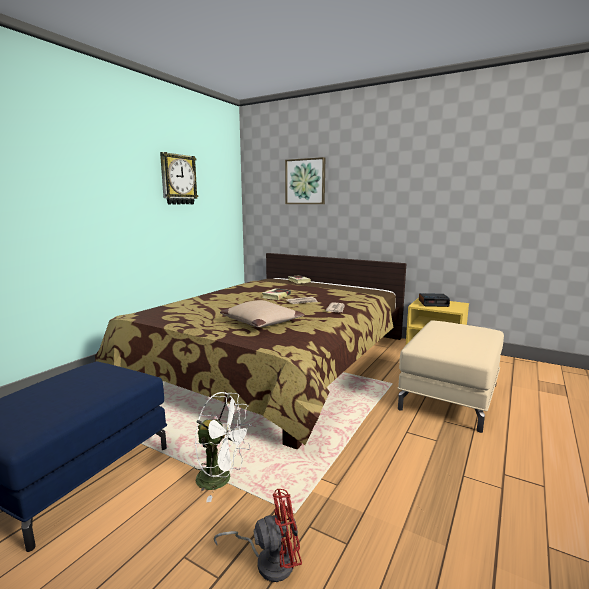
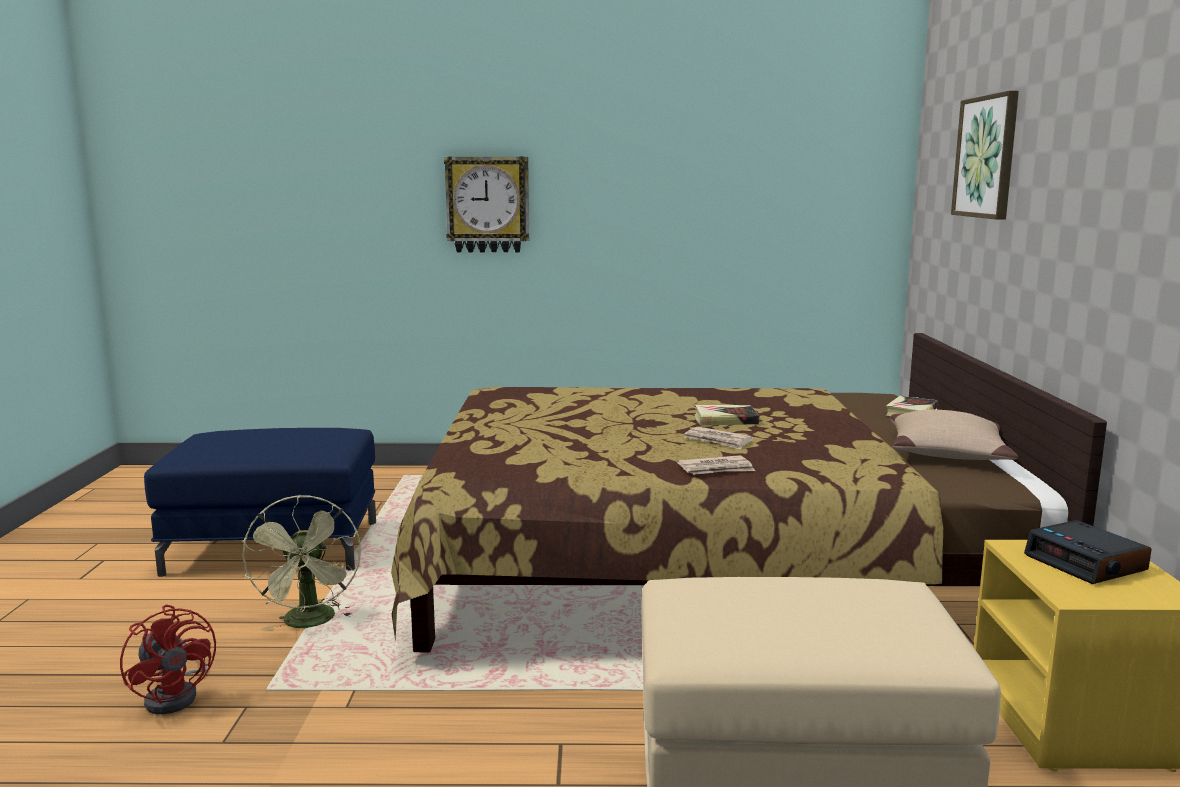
camera: 60 degrees right, 0 degrees up
wall clock [160,152,198,204] -> wall clock moved to [444,157,529,252]
white fan [194,392,252,502] -> green fan [242,495,361,630]
beige pillow [220,300,305,327] -> beige pillow moved to [890,410,1018,460]

